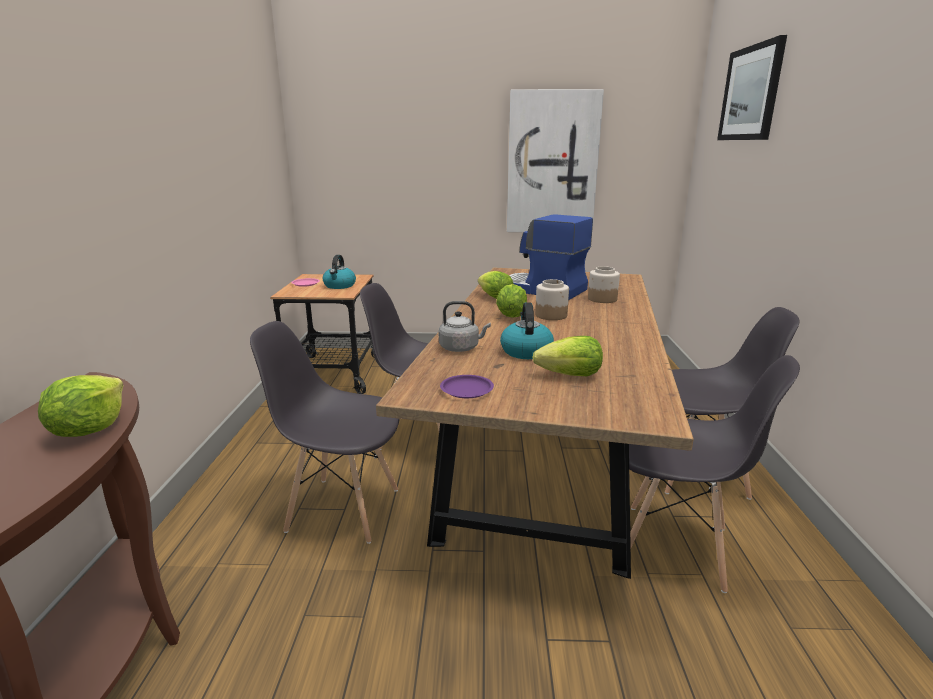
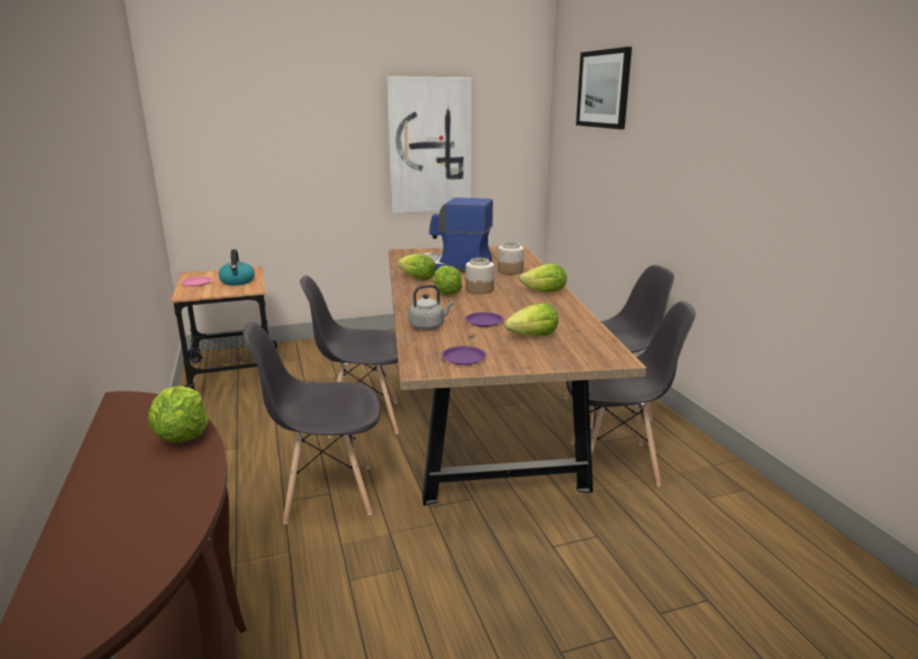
camera: 20 degrees left, 0 degrees up
kettle [500,302,554,359] -> purple plate [465,312,504,327]
none -> lettuce [519,264,567,292]

